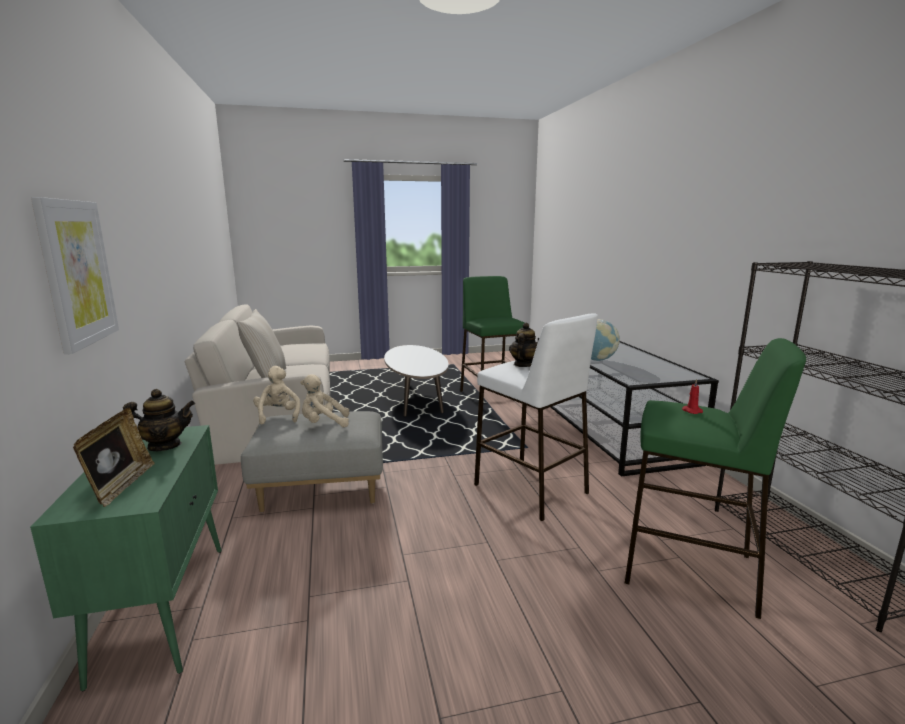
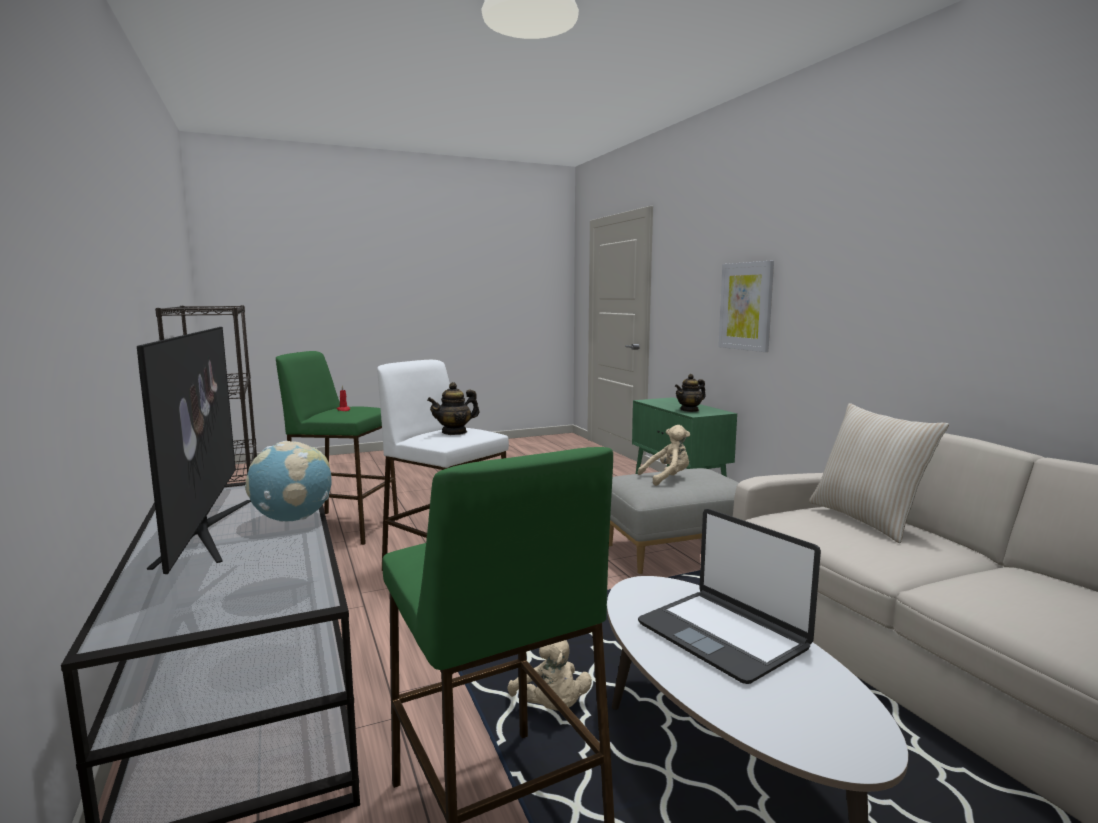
camera: 170 degrees right, 5 degrees down
picture frame [73,408,155,507] -> none
beige plush toy [253,366,300,424] -> beige plush toy moved to [508,640,592,711]
teapot [509,322,538,367] -> teapot turned 45 degrees clockwise [427,382,480,435]
none -> television [137,327,251,574]
none -> laptop [638,509,821,684]

